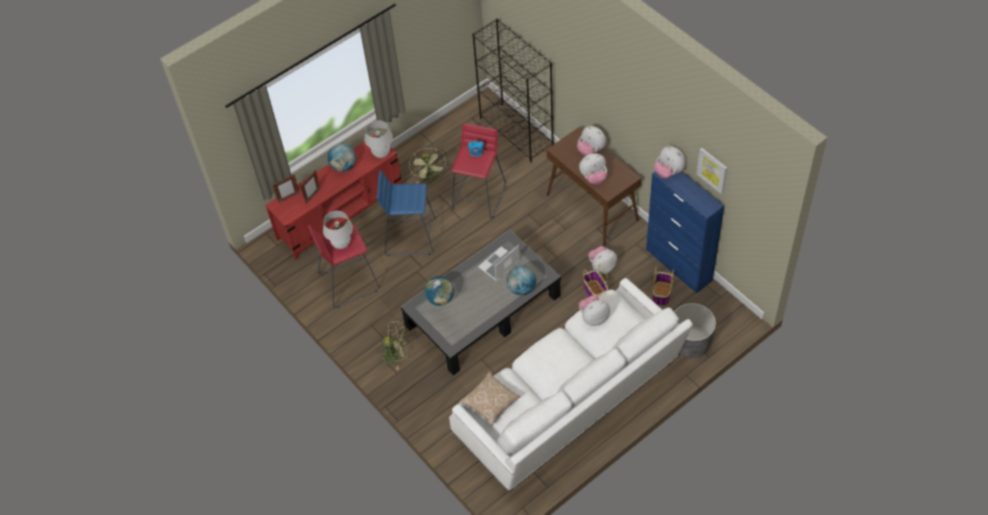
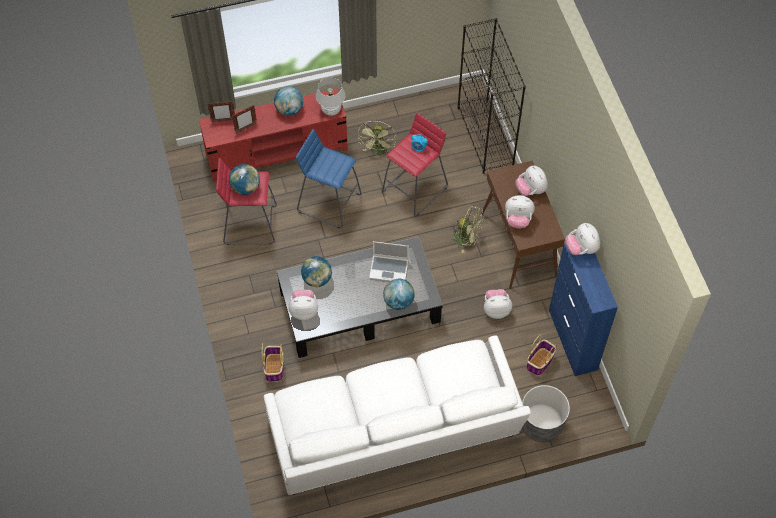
camera: 20 degrees right, 5 degrees up
white table lamp [323,211,353,249] -> globe [229,164,260,195]
green fan [378,321,408,370] -> green fan moved to [451,205,484,253]
pillow [459,372,521,426] -> none
laptop [478,245,520,281] -> laptop turned 150 degrees counterclockwise [369,241,409,281]
plush toy [579,295,610,326] -> plush toy moved to [288,290,318,320]
basket [583,264,608,297] -> basket moved to [262,343,284,382]
picture [697,148,727,194] -> none

